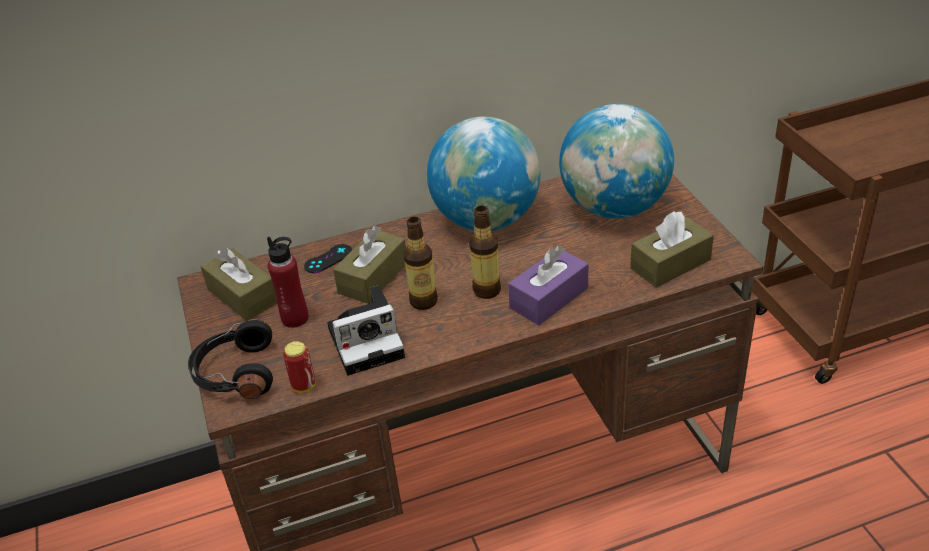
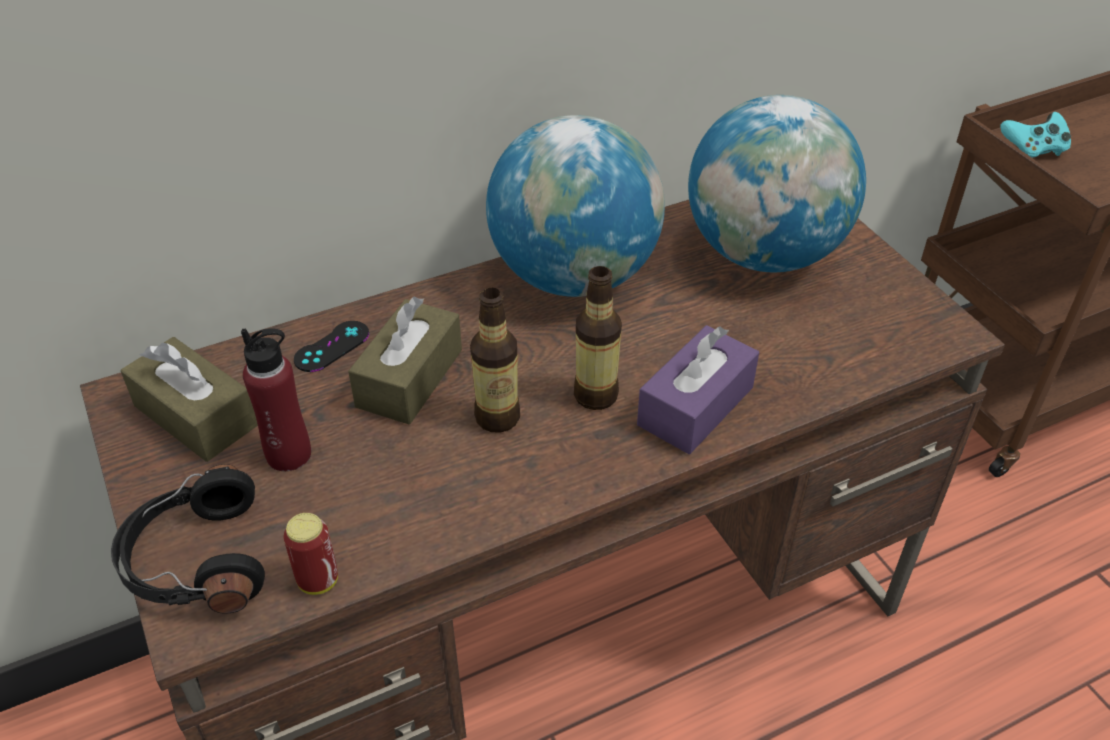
camera: 10 degrees left, 5 degrees up
camera [327,285,405,376] -> none
brown tissue box [630,211,714,288] -> none
none -> turquoise game controller [1000,112,1071,158]

